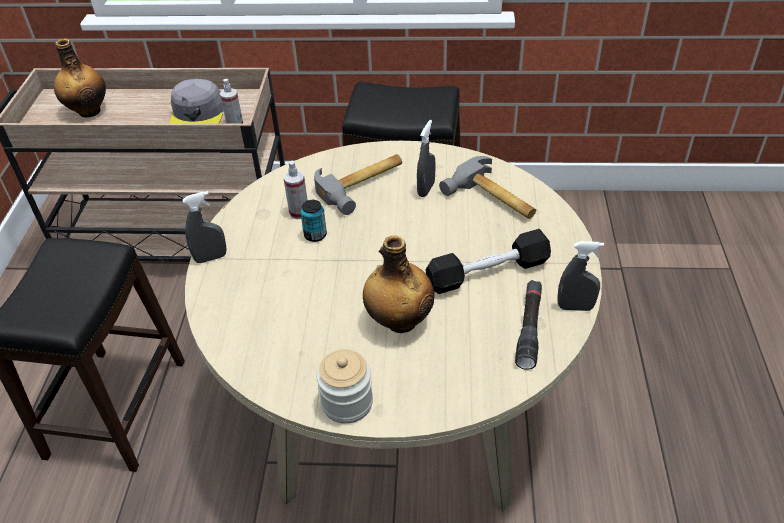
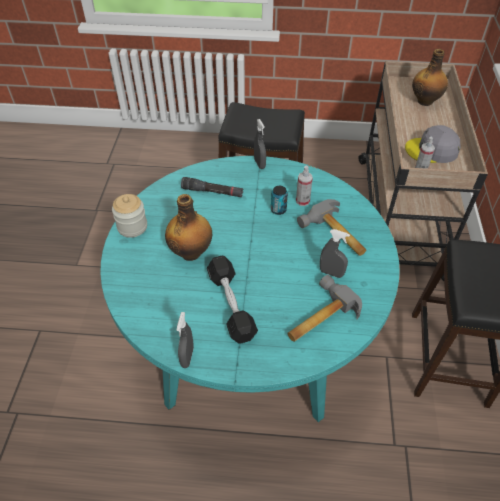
camera: 90 degrees right, 5 degrees up
beige dining table [185,141,602,512] -> turquoise dining table [100,156,400,423]
black flashlight [515,280,542,370] -> black flashlight moved to [181,177,243,197]

